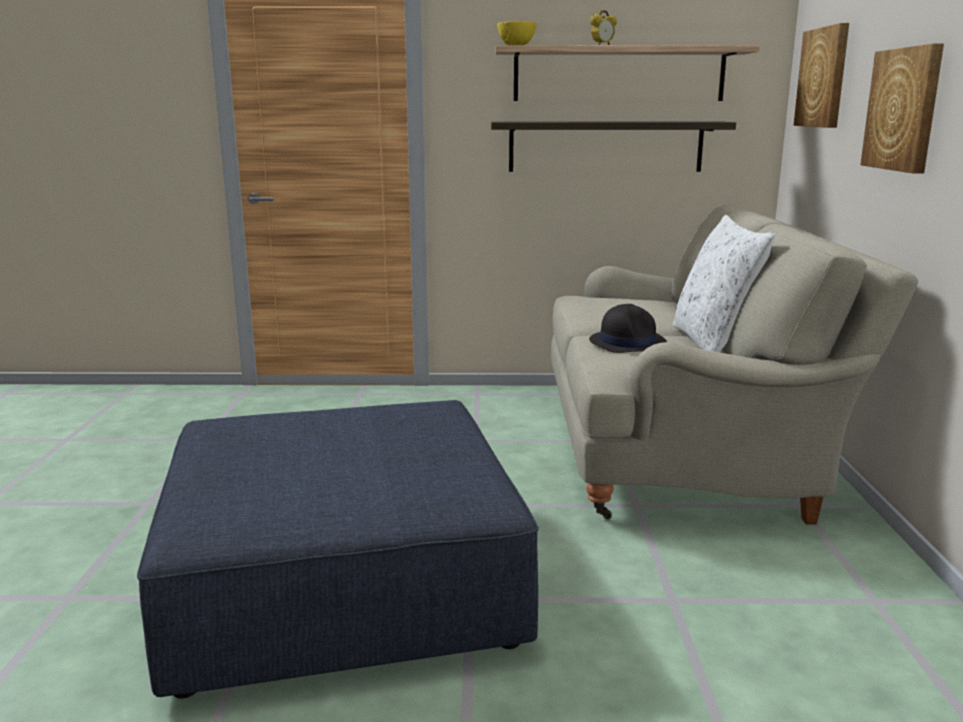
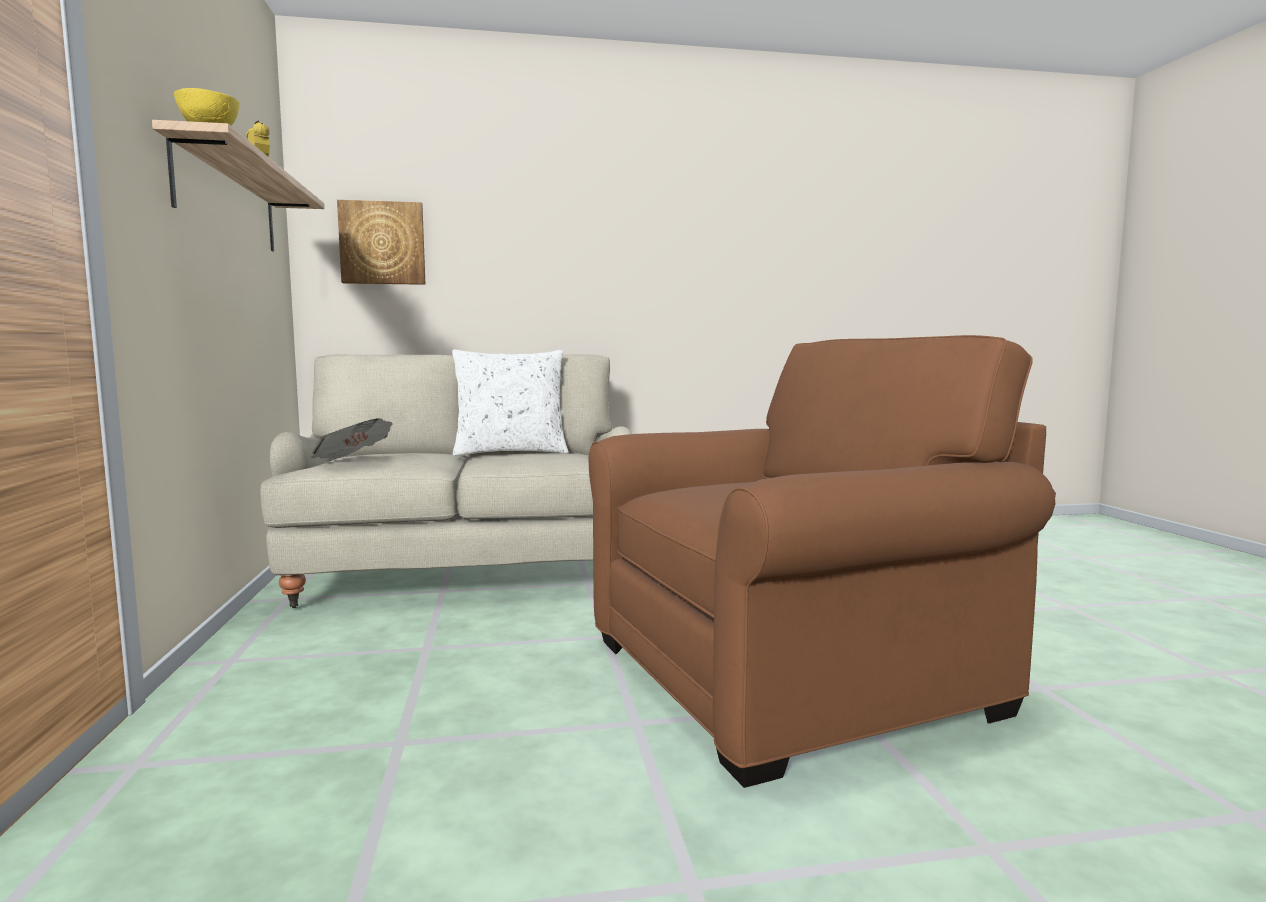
camera: 100 degrees left, 10 degrees down
blue ottoman [137,400,539,698] -> brown armchair [589,335,1056,788]
shelf [491,121,736,172] -> none
black hat [589,304,667,353] -> none
picture [860,43,944,174] -> none
none -> newspaper [311,418,392,459]

